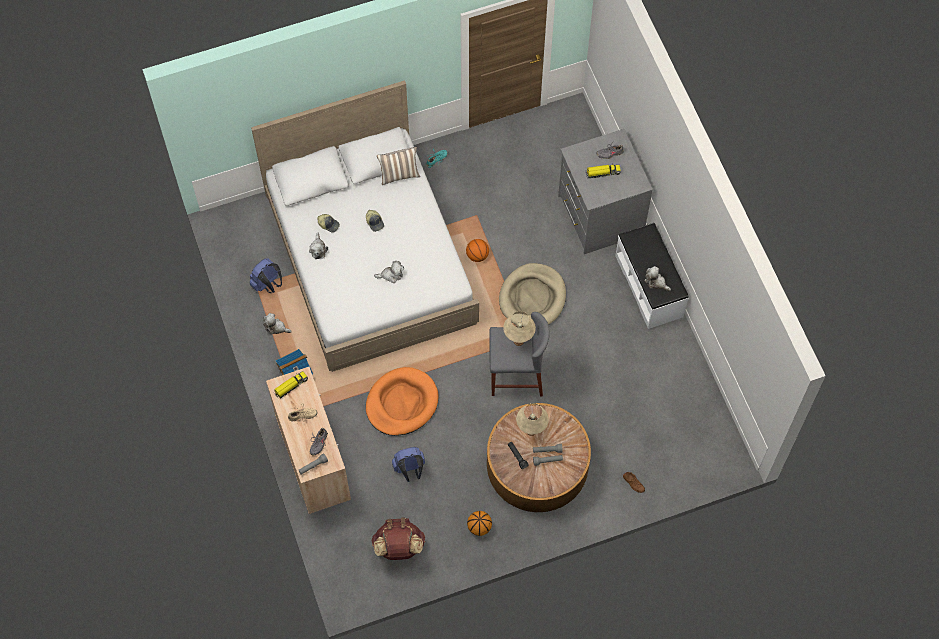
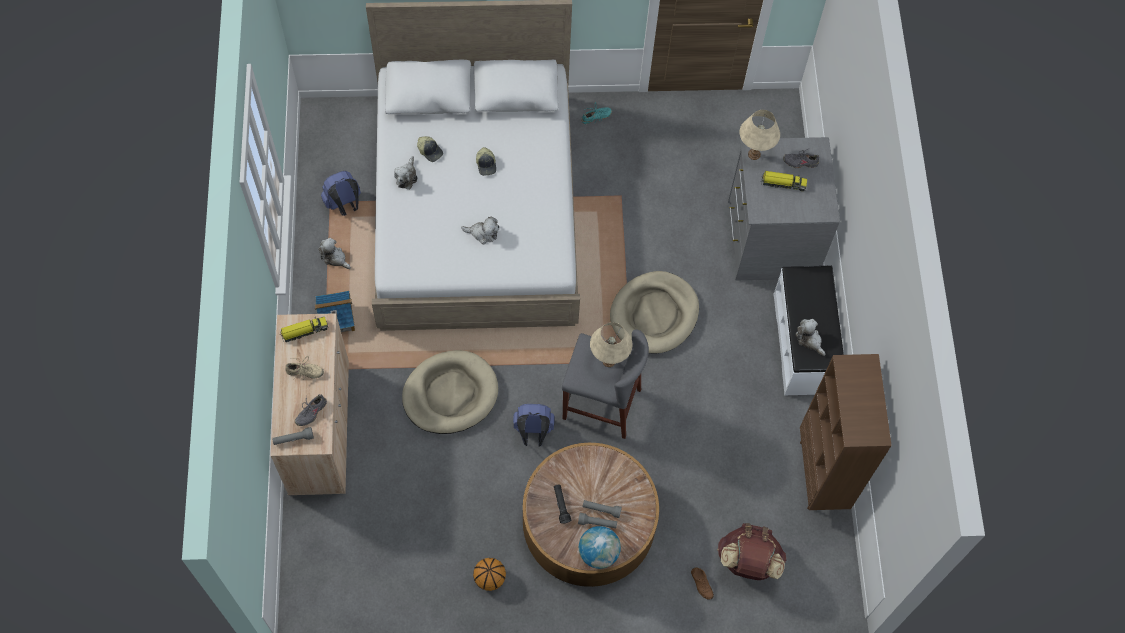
camera: 15 degrees right, 0 degrees up
orange dog bed [366,367,438,436] -> beige dog bed [402,350,498,434]
brown backpack [372,517,425,560] -> brown backpack moved to [717,523,786,580]
pillow [377,147,420,185] -> none
blue backpack [392,447,425,482] -> blue backpack moved to [513,404,555,447]
basketball [466,239,489,262] -> none
beige table lamp [516,403,549,436] -> beige table lamp moved to [740,110,780,160]
none -> globe [579,526,621,569]
none -> brown bookcase [800,354,892,510]

